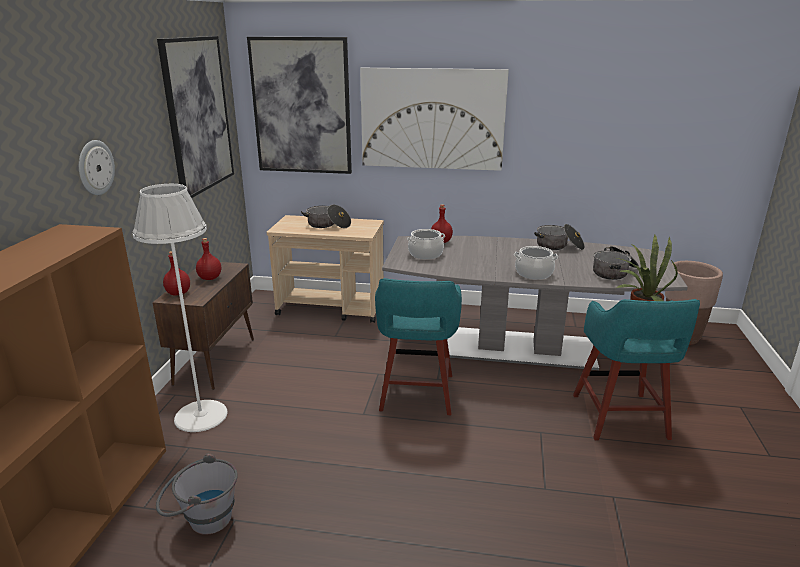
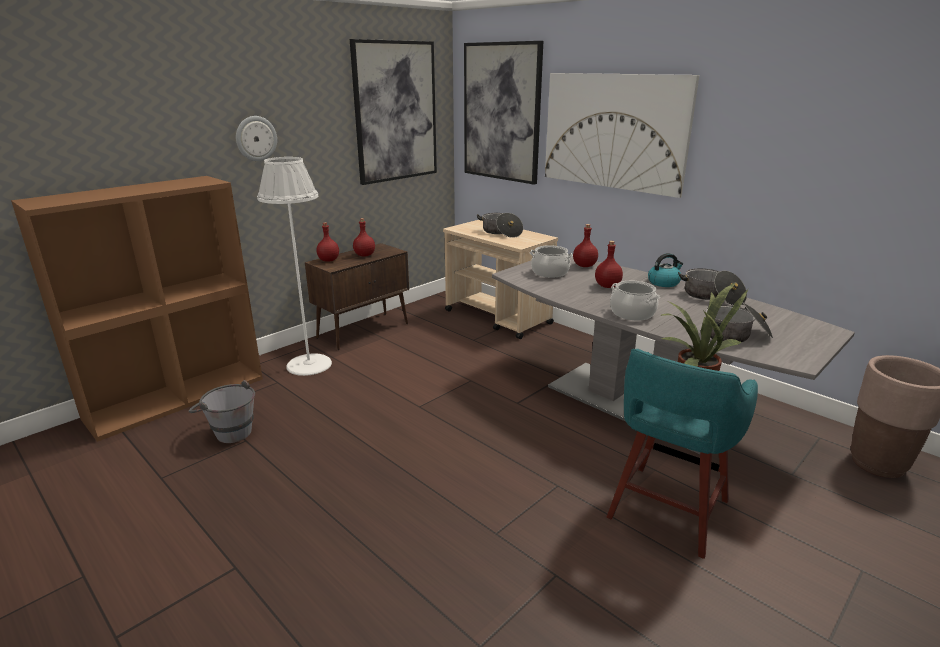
camera: 35 degrees right, 0 degrees up
turquoise stool [375,278,462,415] -> none
none -> red bottle [595,241,623,288]
none -> kettle [648,253,683,287]

